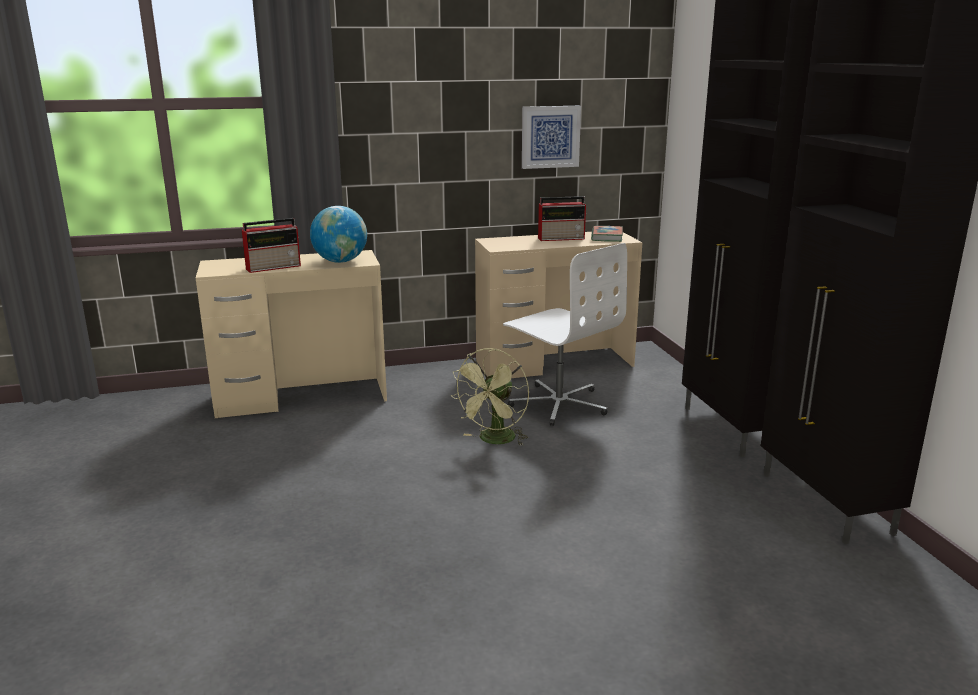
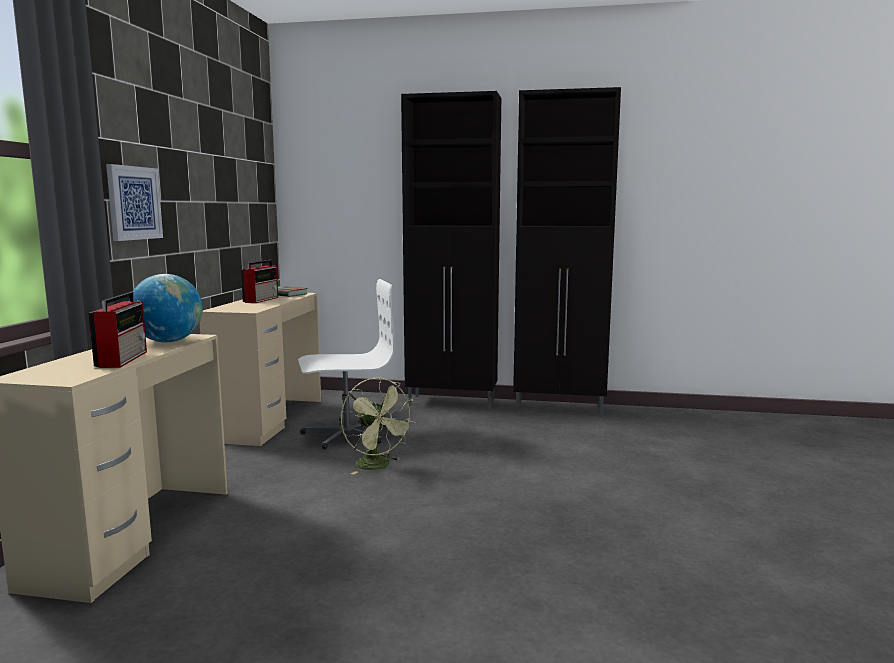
camera: 65 degrees left, 10 degrees down
picture [522,106,581,169] -> picture moved to [106,164,163,241]

